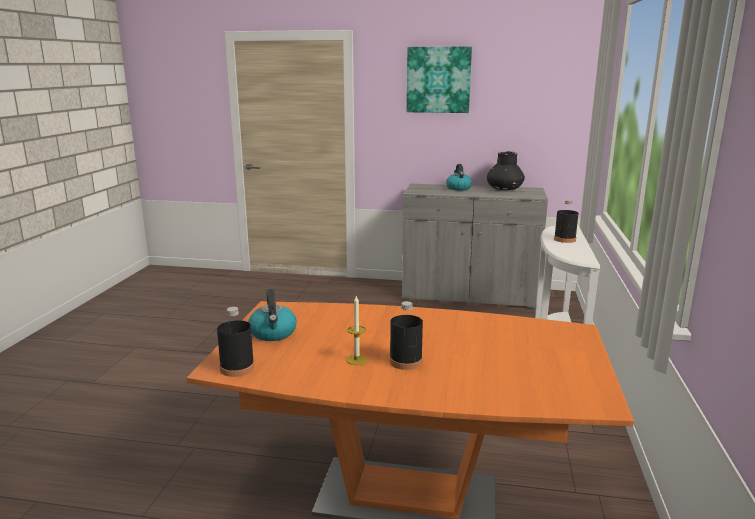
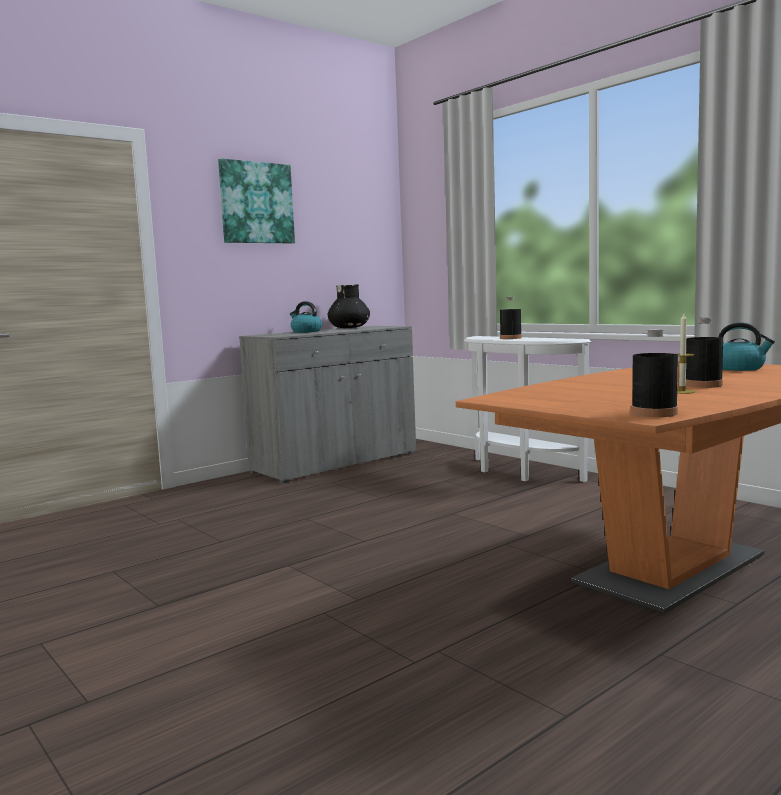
camera: 50 degrees left, 10 degrees down
kettle [248,289,297,341] -> kettle moved to [718,322,775,371]

